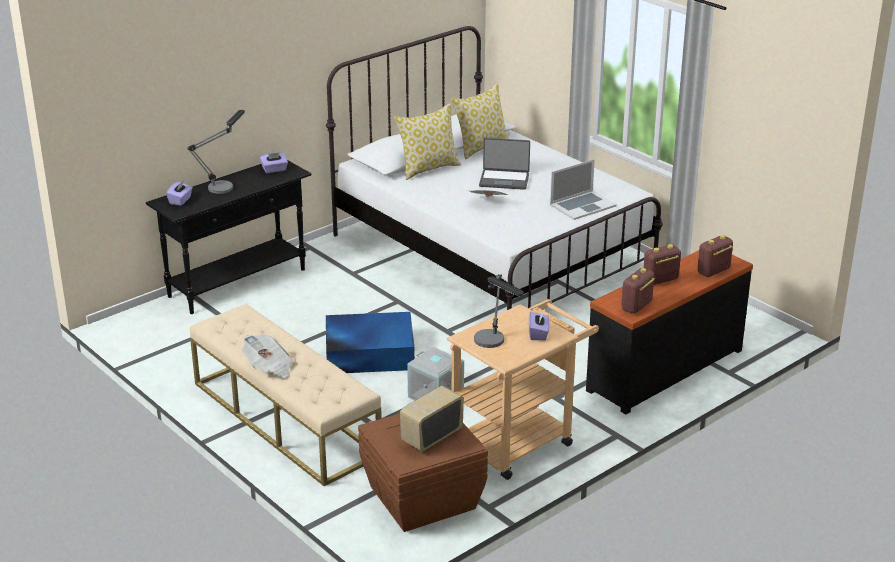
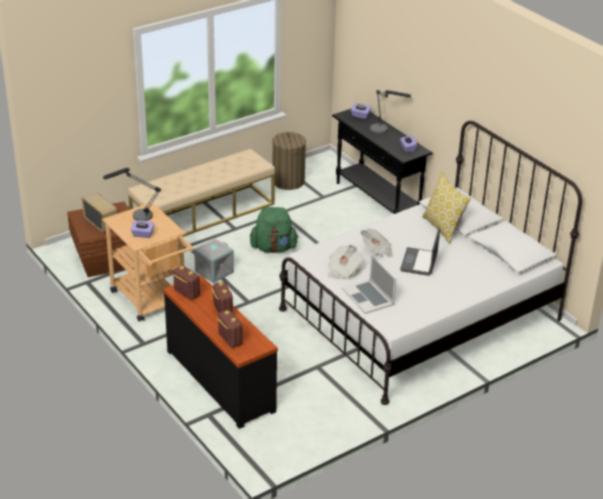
camera: 95 degrees right, 5 degrees up
newspaper [242,334,294,378] -> newspaper moved to [328,245,363,279]
blue storage box [326,312,415,373] -> green backpack [250,207,299,253]
pillow [451,83,510,159] -> none
none -> laundry basket [272,132,306,190]

